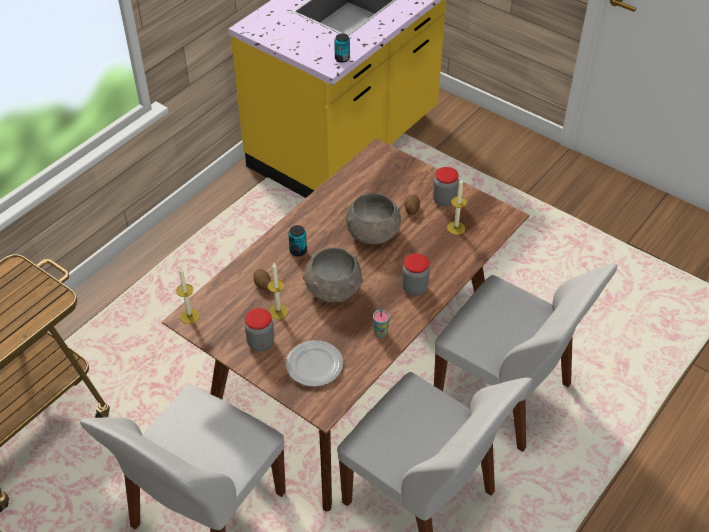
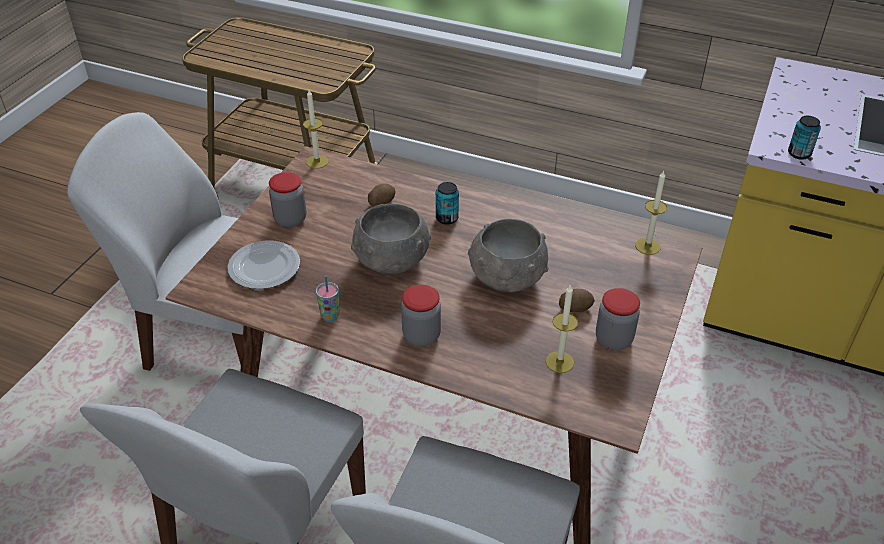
camera: 75 degrees right, 5 degrees down
candle [267,263,288,319] -> candle moved to [635,170,667,255]

